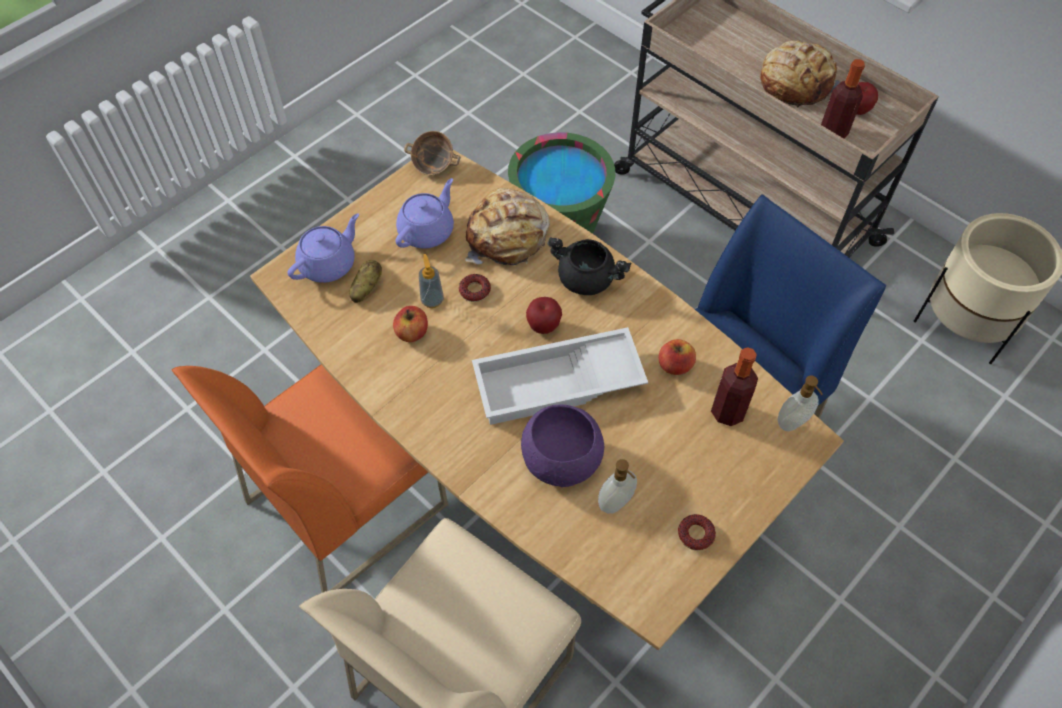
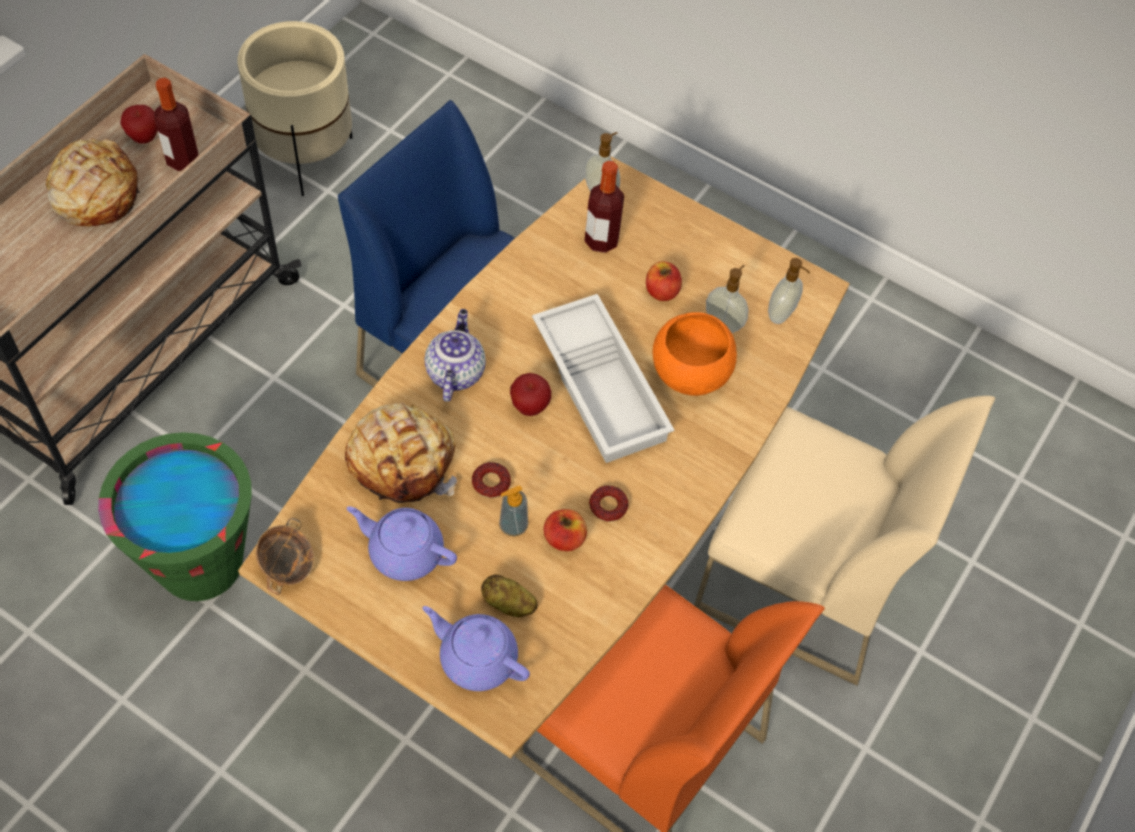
camera: 105 degrees left, 0 degrees up
purple bowl [521,404,604,487] -> orange bowl [652,312,737,396]
black cooking pot [547,237,632,295] -> teapot [425,309,486,402]
apple [659,339,696,375] -> apple moved to [646,261,682,301]
donut [678,514,716,551] -> donut moved to [589,486,628,522]
none -> soap dispenser [768,258,810,324]

